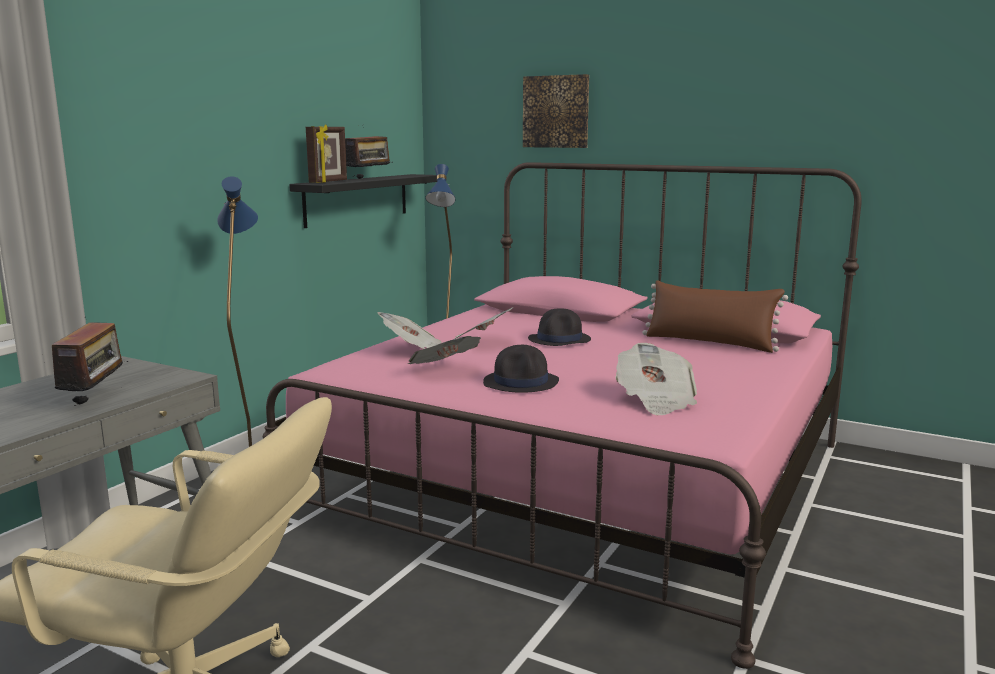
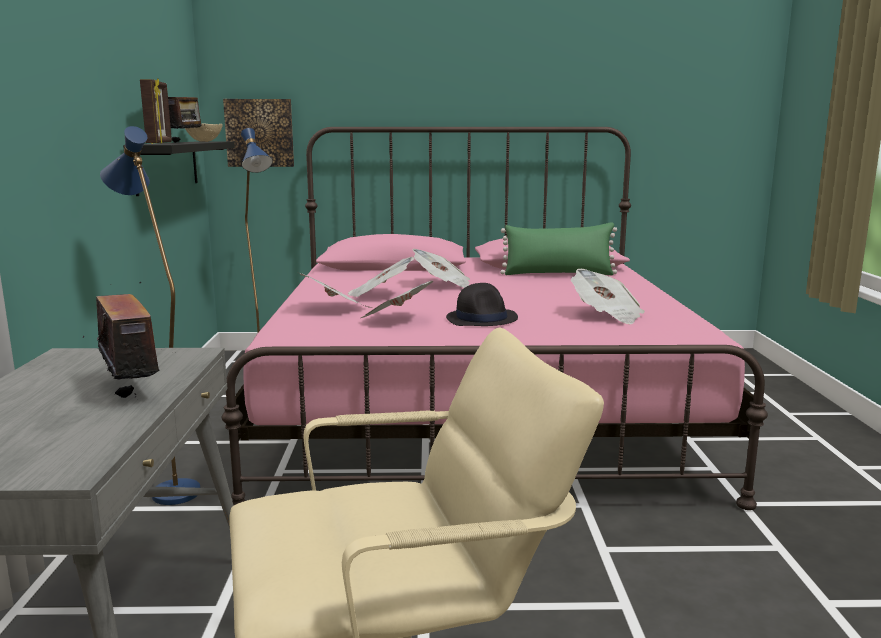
camera: 30 degrees left, 0 degrees up
picture [523,74,589,148] -> picture moved to [223,99,294,167]
black hat [528,308,591,346] -> newspaper [412,249,470,288]
brown pillow [642,280,788,353] -> green pillow [500,222,617,275]
none -> beige bowl [185,124,223,142]

